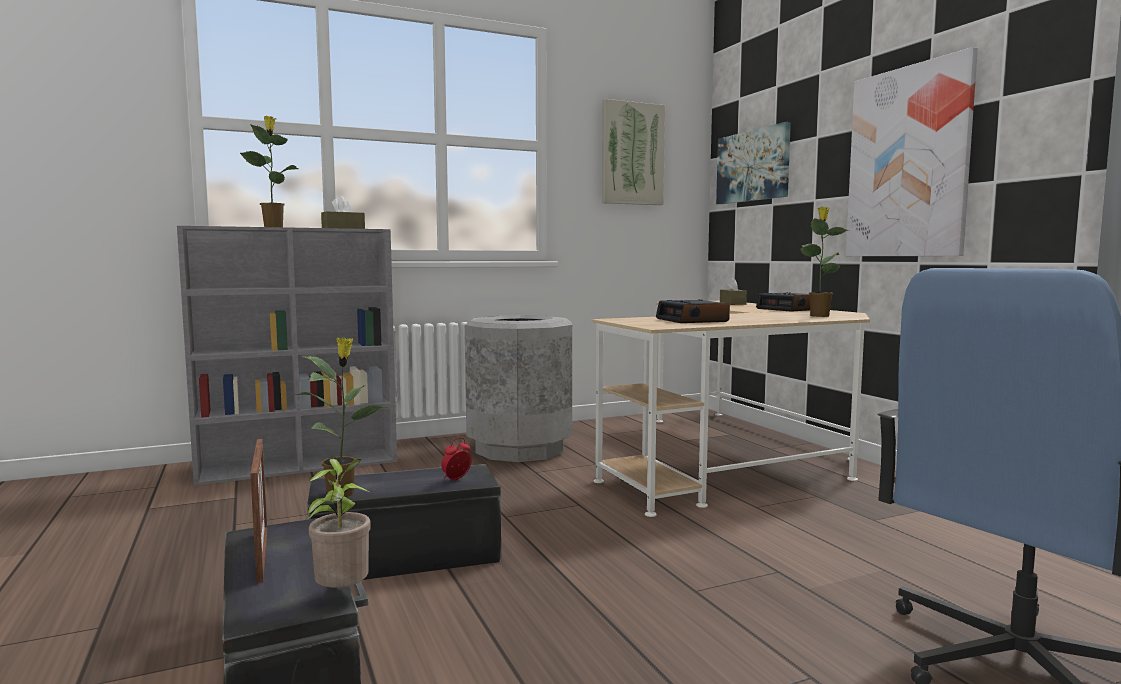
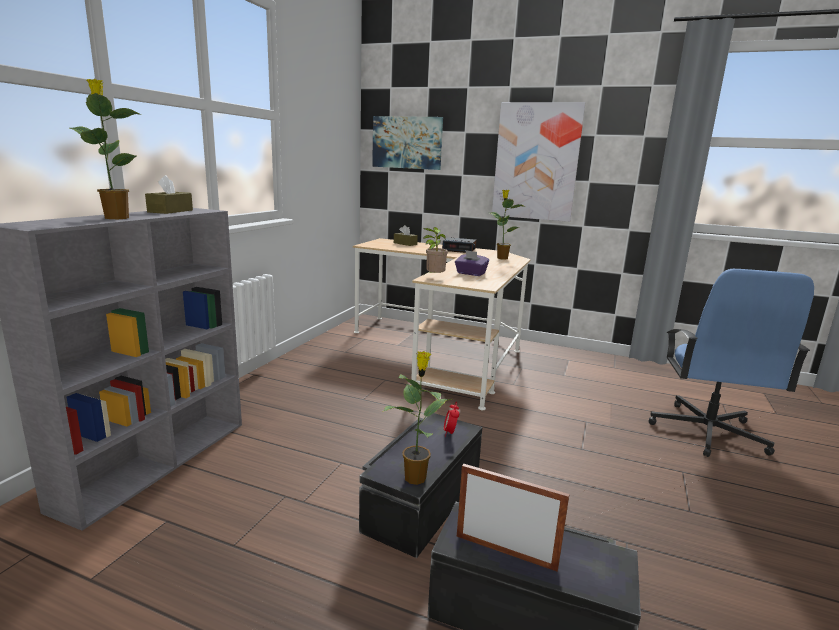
camera: 45 degrees left, 10 degrees up
potted plant [308,458,371,588] -> potted plant moved to [423,227,448,275]
grey trash can [465,315,572,462] -> none
picture [602,99,665,205] -> none
alarm clock [656,299,730,323] -> purple tissue box [455,250,489,276]

